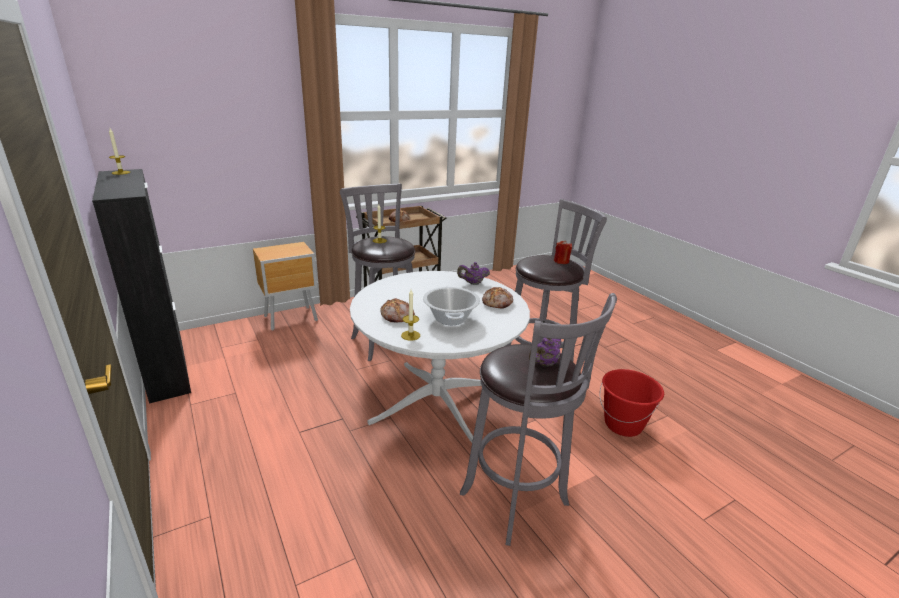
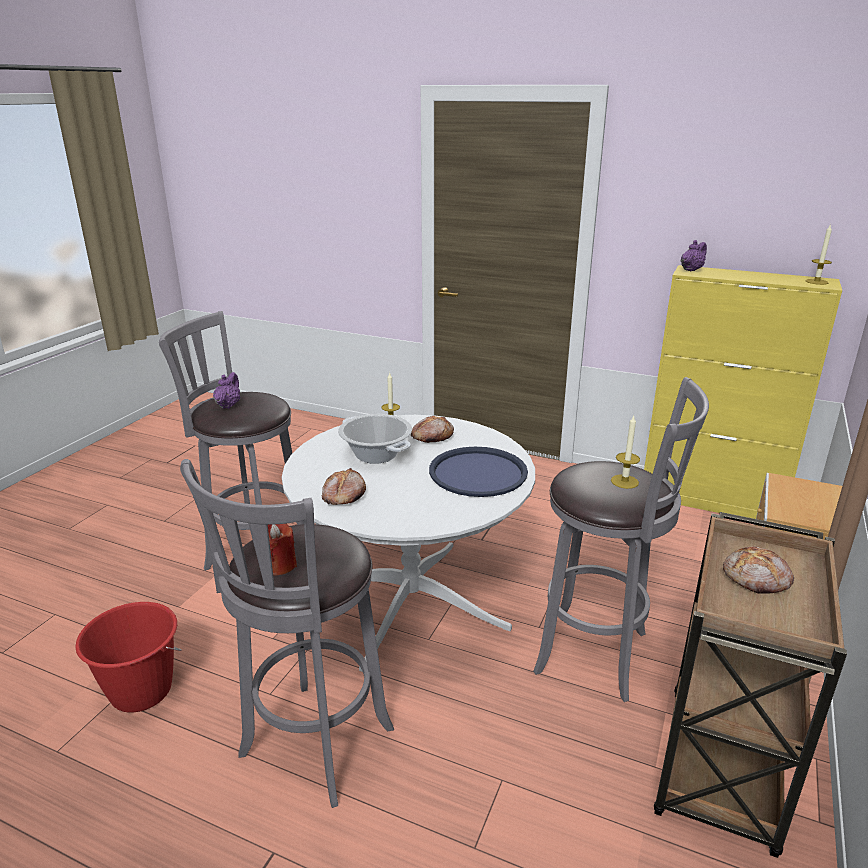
camera: 145 degrees right, 0 degrees up
black cabinet [92,169,191,404] -> yellow cabinet [644,265,842,519]
purple teapot [457,262,490,285] -> purple teapot moved to [681,240,707,271]
none -> blue tray [429,447,528,497]

